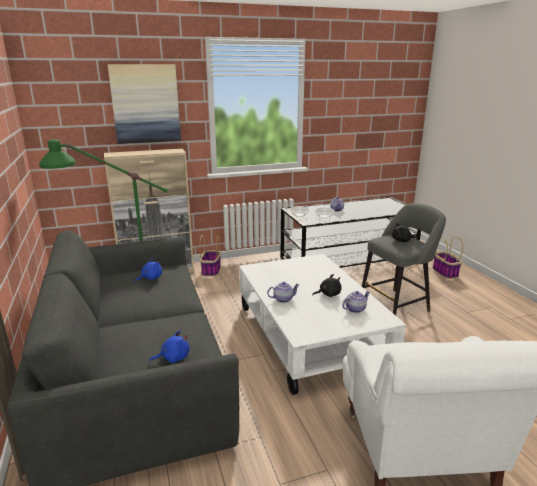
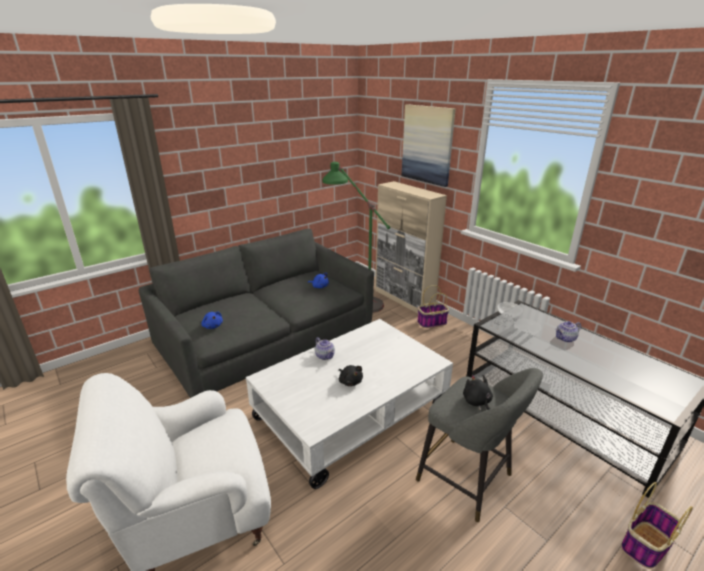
camera: 70 degrees right, 5 degrees up
teapot [342,291,370,313] -> none

